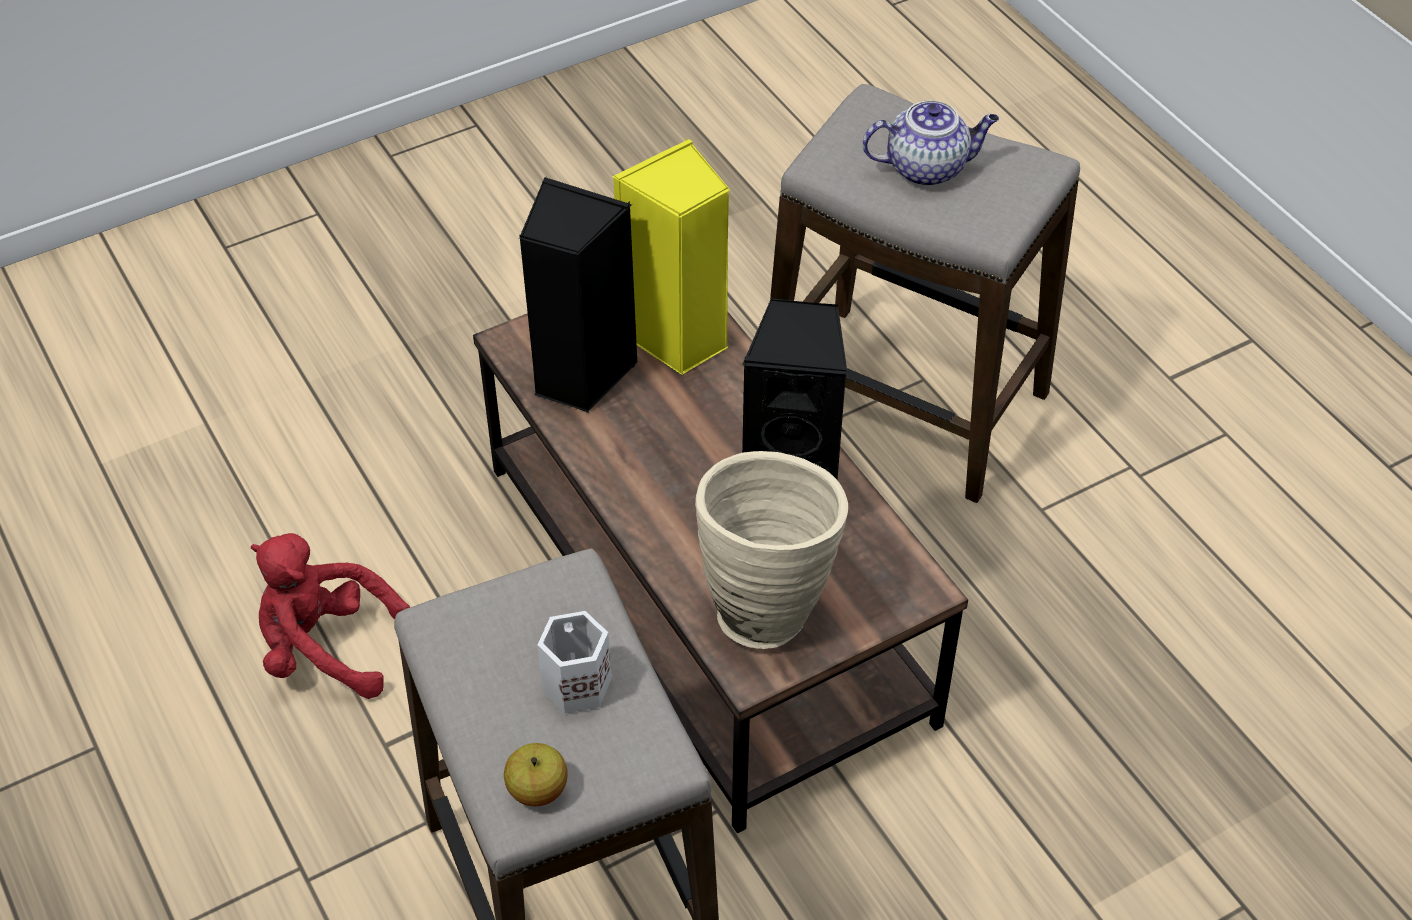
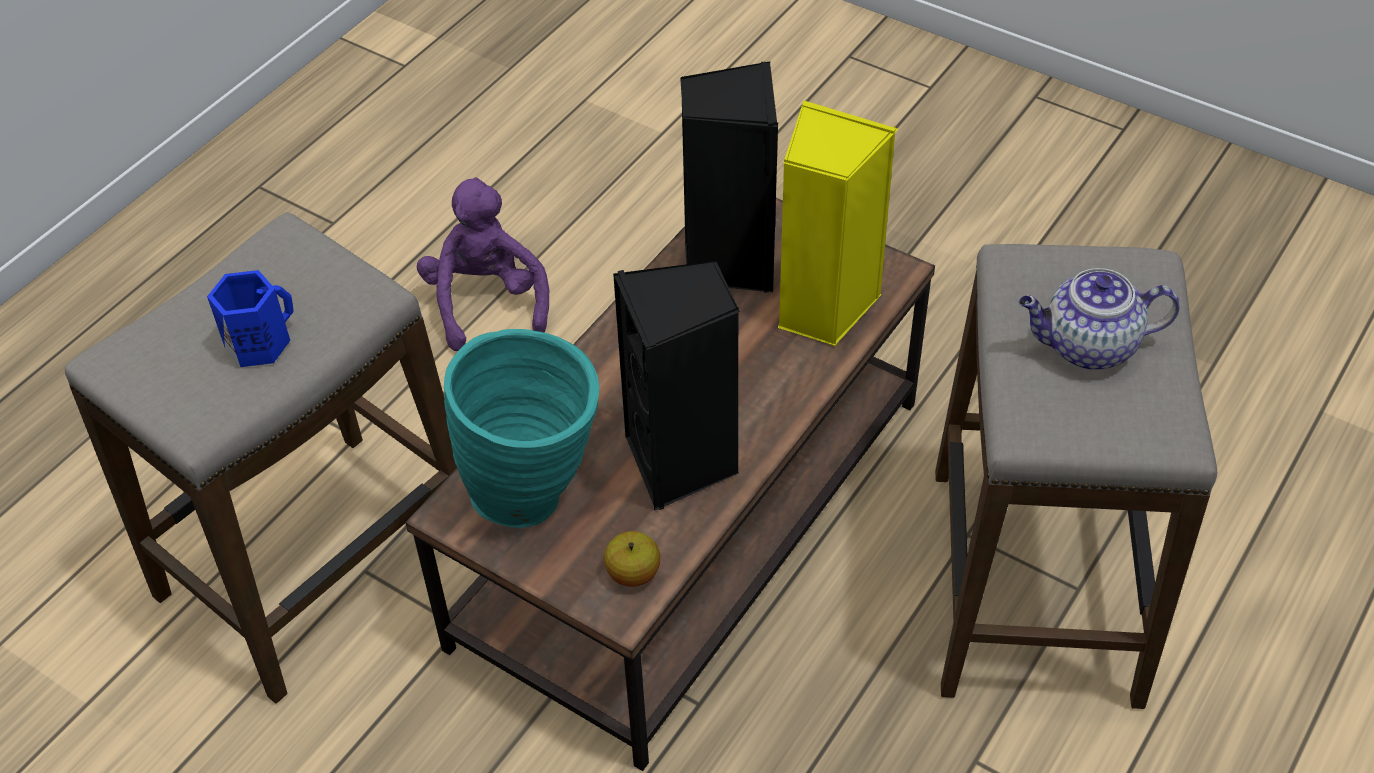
camera: 65 degrees right, 0 degrees up
red plush toy [251,533,410,699] -> purple plush toy [417,177,549,351]
apple [504,743,567,806] -> apple moved to [604,531,660,587]
white mug [537,611,611,713] -> blue mug [207,270,293,367]
beige vase [695,451,848,649] -> turquoise vase [444,329,599,528]
teapot [862,100,999,186] -> teapot turned 120 degrees clockwise [1019,268,1180,370]

